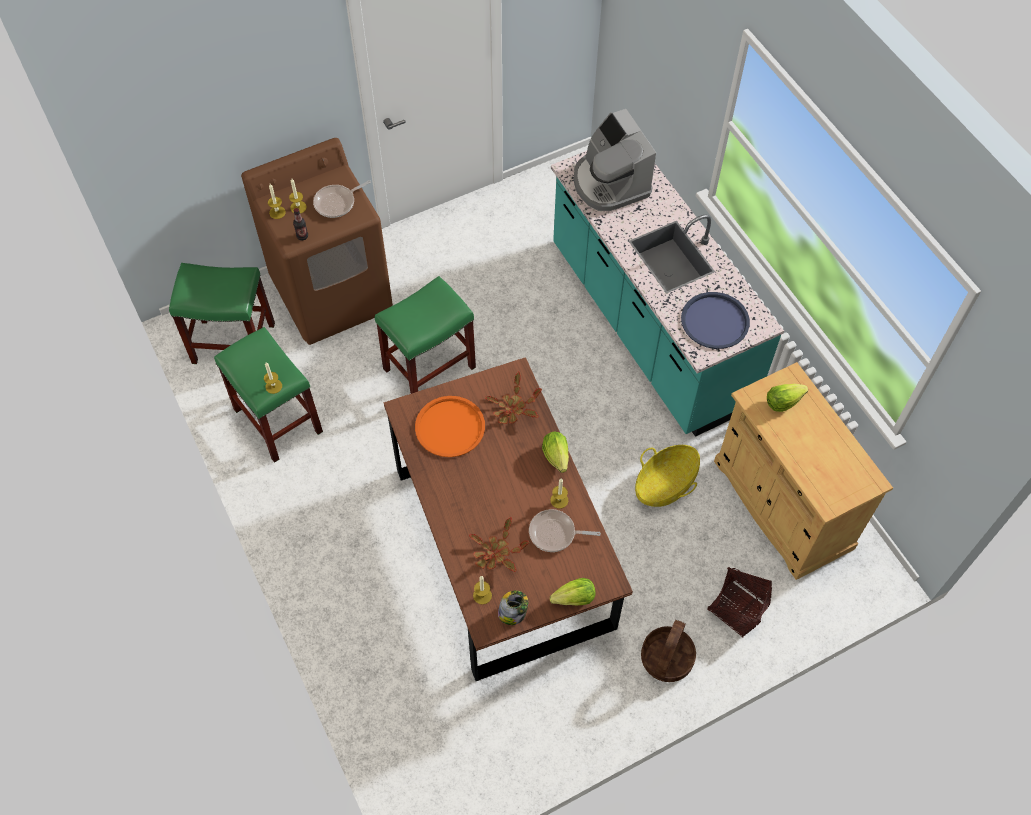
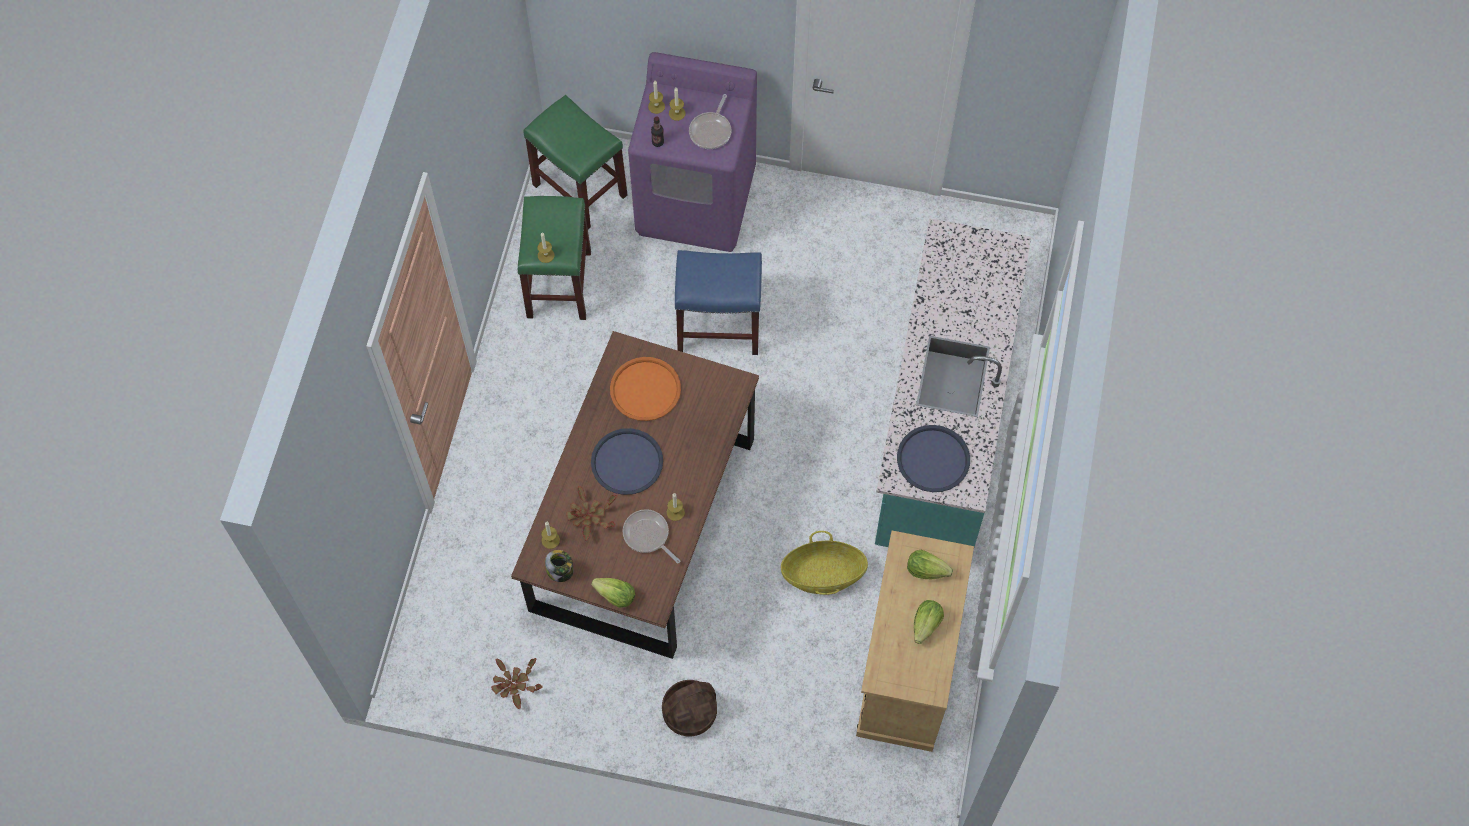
camera: 40 degrees right, 5 degrees up
brown washing machine [241,138,393,345] -> purple washing machine [628,52,757,252]
frying pan [313,180,371,218] -> frying pan turned 75 degrees counterclockwise [689,94,732,149]
green stool [375,276,476,394] -> blue stool [675,250,762,355]
potted plant [485,372,542,424] -> potted plant moved to [491,658,543,709]
lettuce [542,432,569,473] -> lettuce moved to [914,600,944,644]
coffee machine [574,109,656,211] -> none
basket [707,567,772,637] -> none
none -> blue tray [591,428,663,495]

